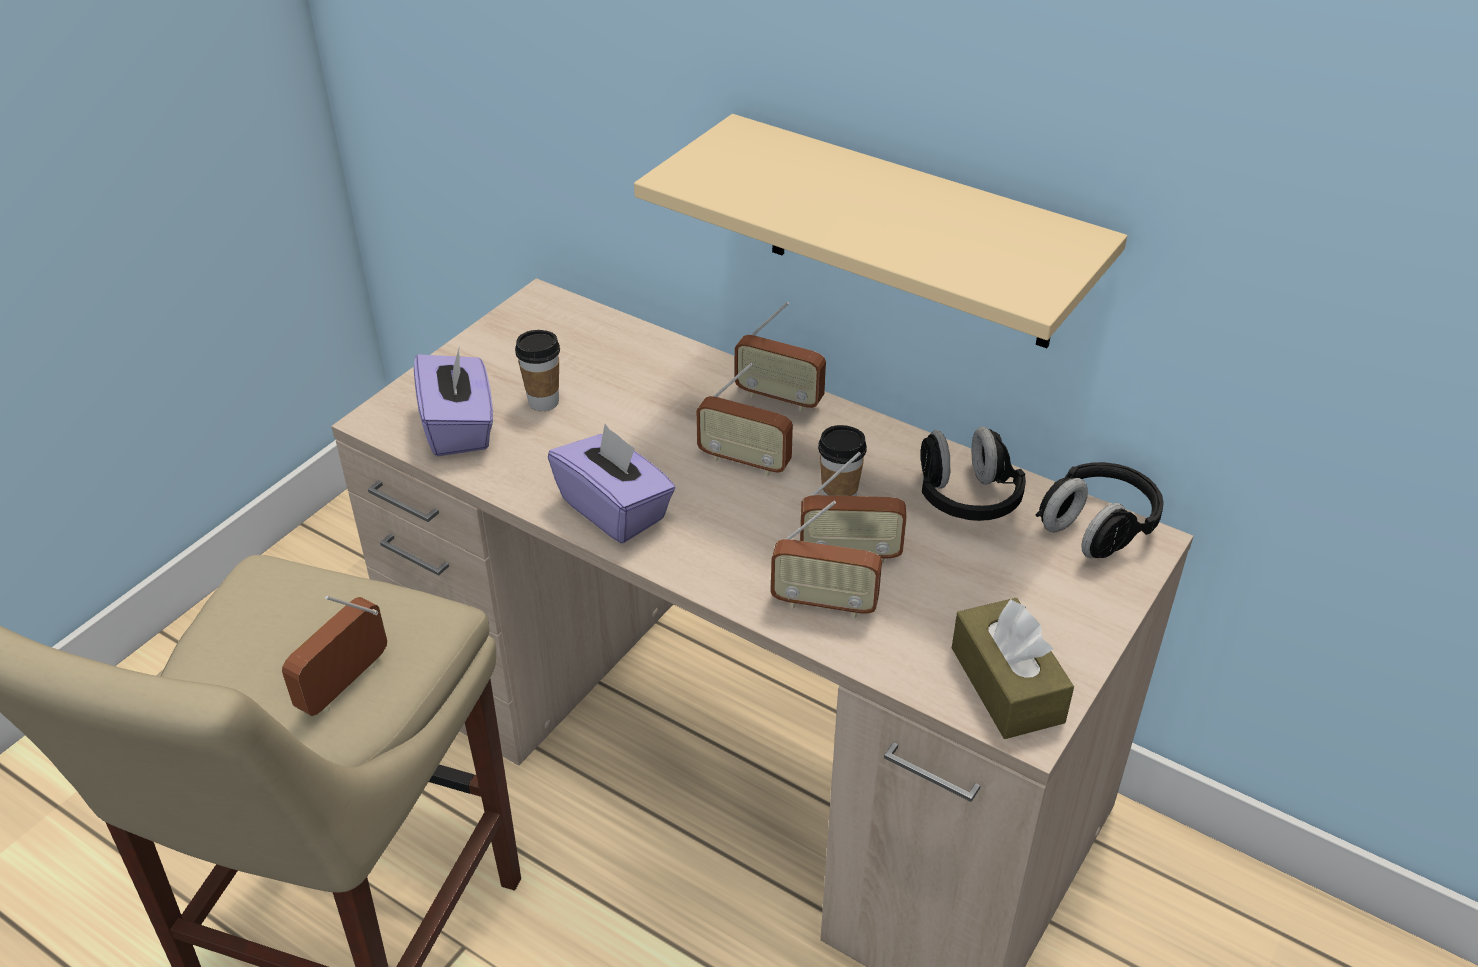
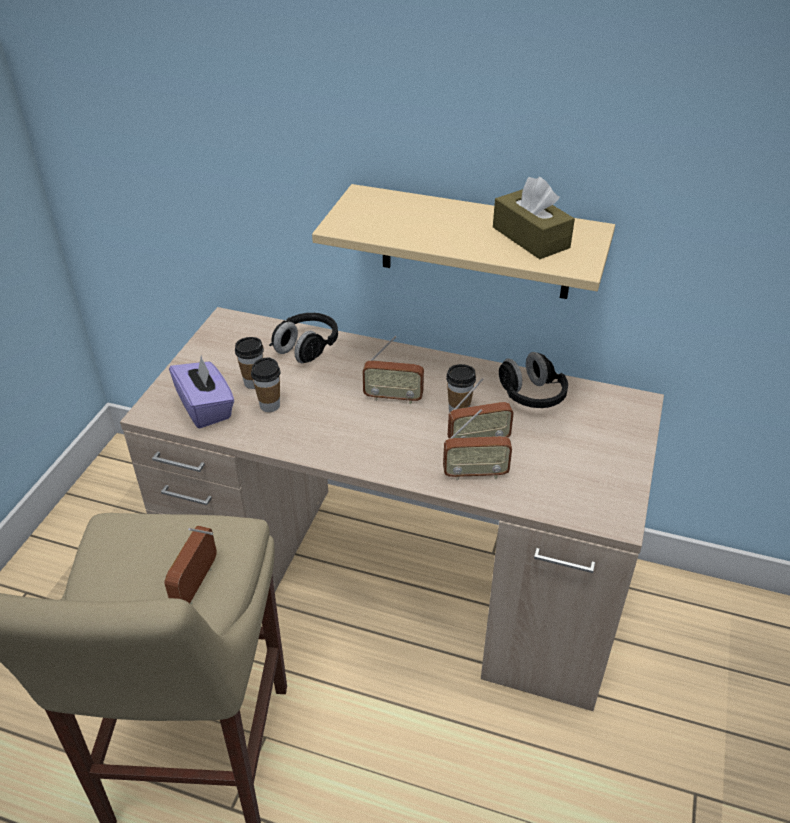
camera: 15 degrees left, 0 degrees up
purple tissue box [548,424,676,543] -> none
radio [735,302,826,412] -> none
brown tissue box [952,598,1074,739] -> brown tissue box moved to [493,177,575,259]
black headphones [1035,462,1164,558] -> black headphones moved to [269,313,338,363]
none -> cup [251,358,281,412]

